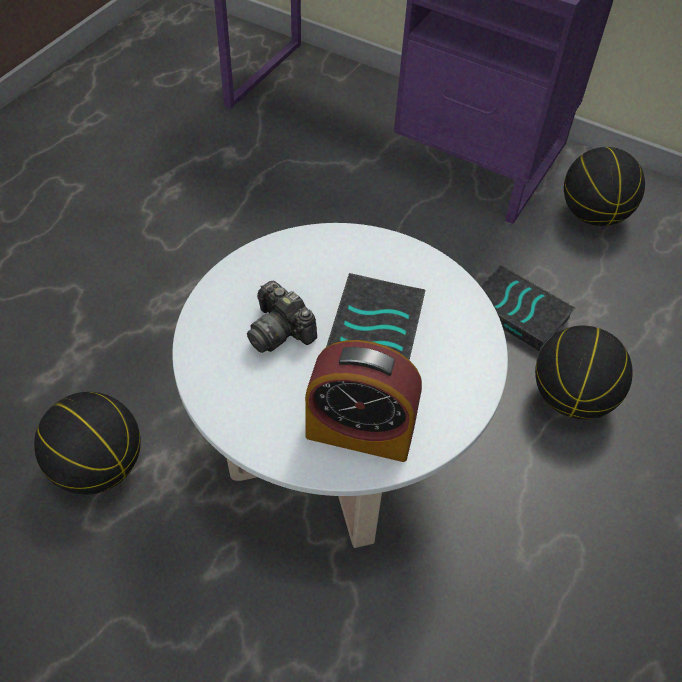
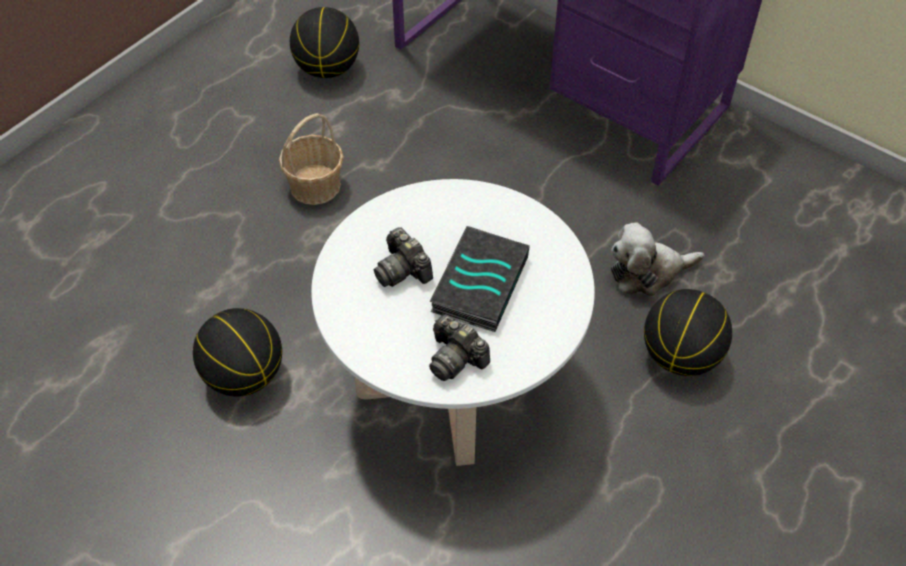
camera: 10 degrees right, 0 degrees up
alarm clock [305,340,422,462] -> camera [429,315,490,381]
book [481,265,575,352] -> plush toy [611,223,705,296]
basketball [564,147,645,226] -> basketball moved to [290,7,359,78]
none -> basket [279,113,344,205]

